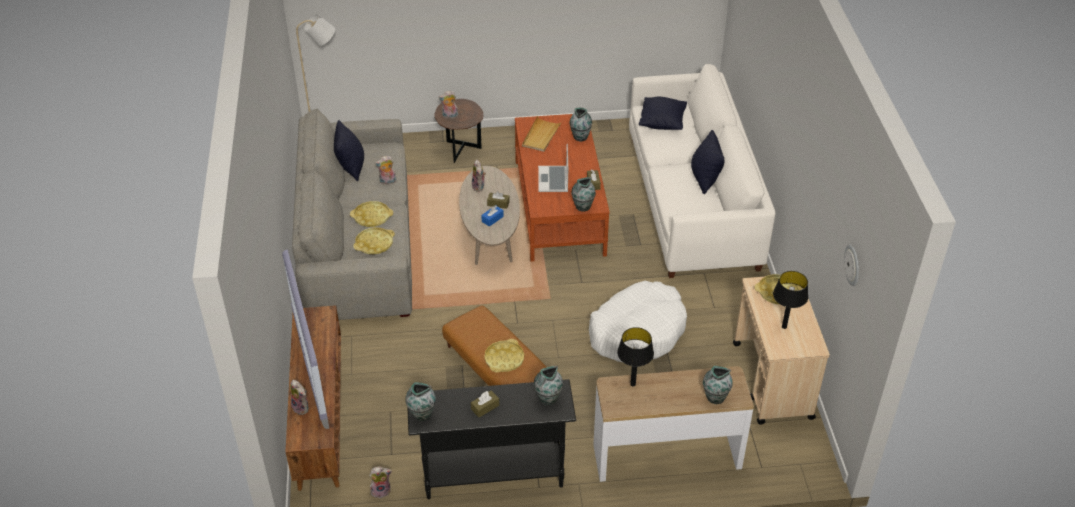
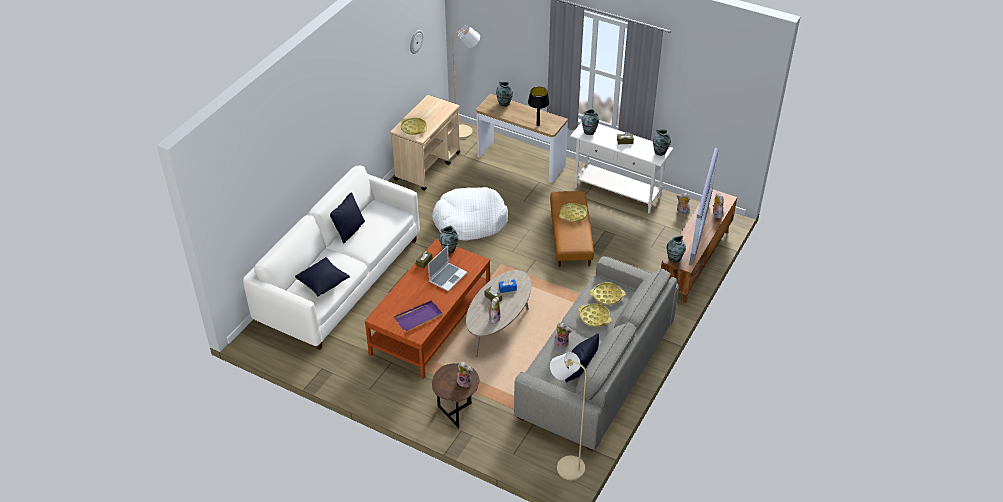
camera: 145 degrees left, 0 degrees up
black console table [407,379,576,499] -> white console table [570,122,674,213]
beige tray [522,116,562,152] -> purple tray [394,300,443,331]
vase [569,108,592,141] -> vase moved to [666,236,686,263]
black table lamp [773,271,808,329] -> none
none -> beige floor lamp [452,25,480,139]

